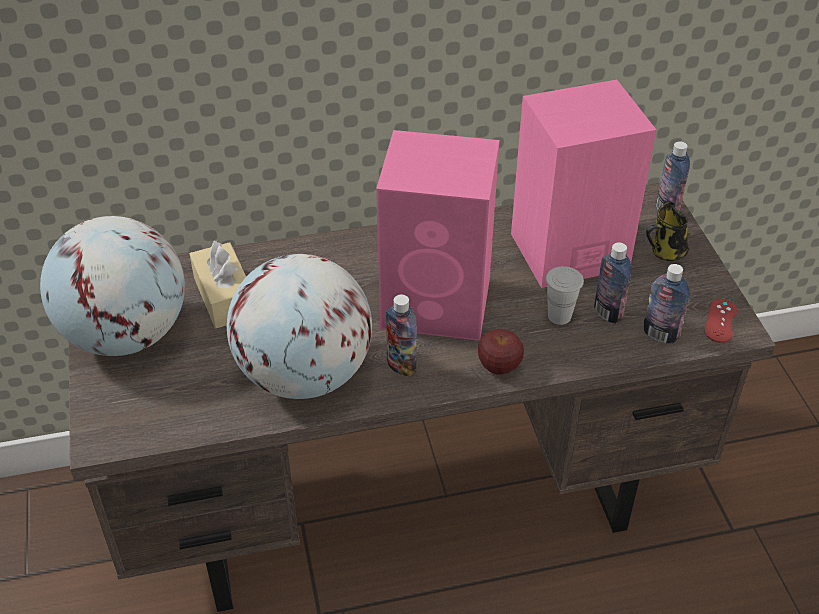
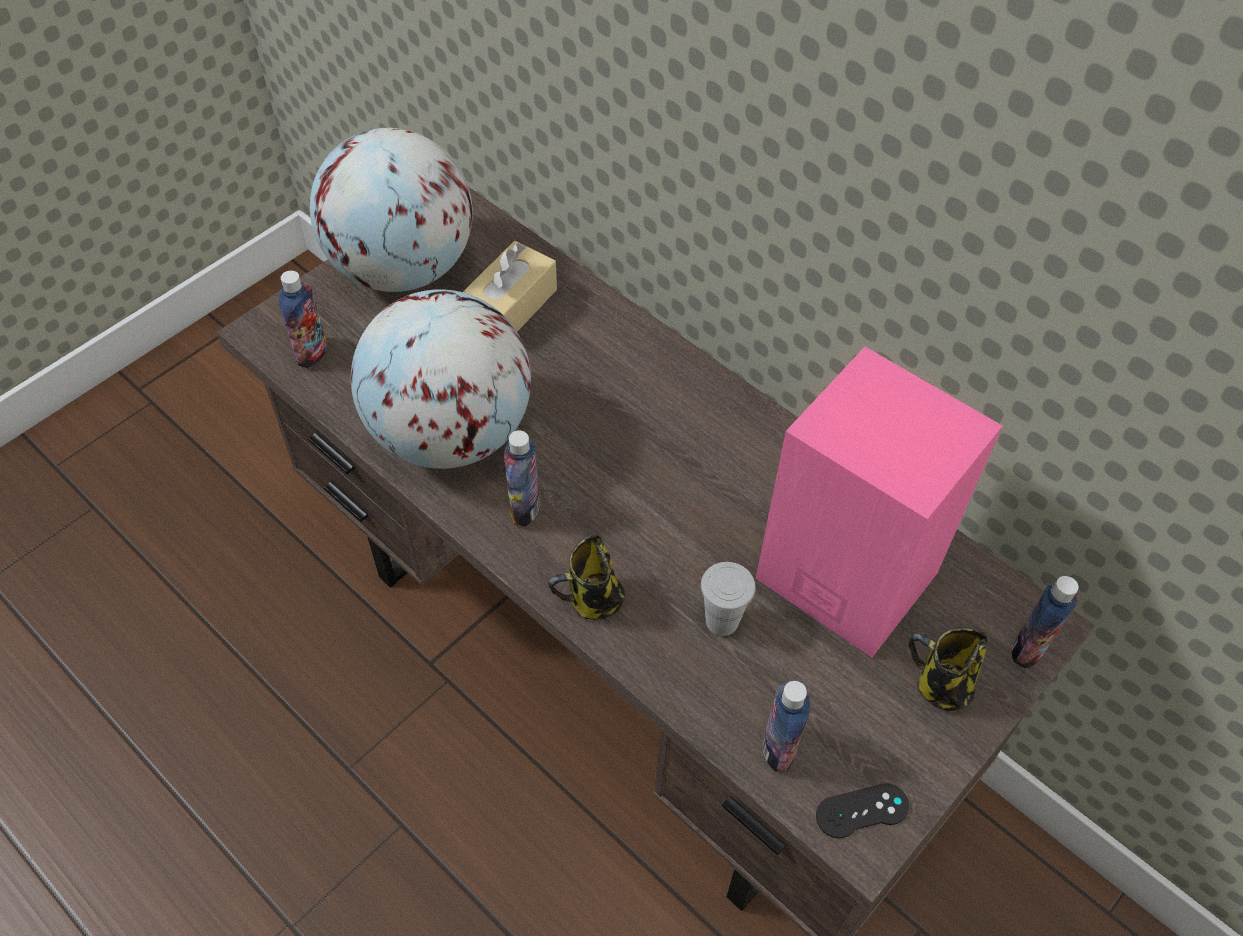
camera: 55 degrees right, 10 degrees up
pink speaker [376,130,500,341] -> none
apple [478,329,524,375] -> mug [548,535,625,620]
bottle [594,242,632,324] -> bottle moved to [279,270,327,368]
red game controller [705,299,737,343] -> black game controller [816,783,909,838]

